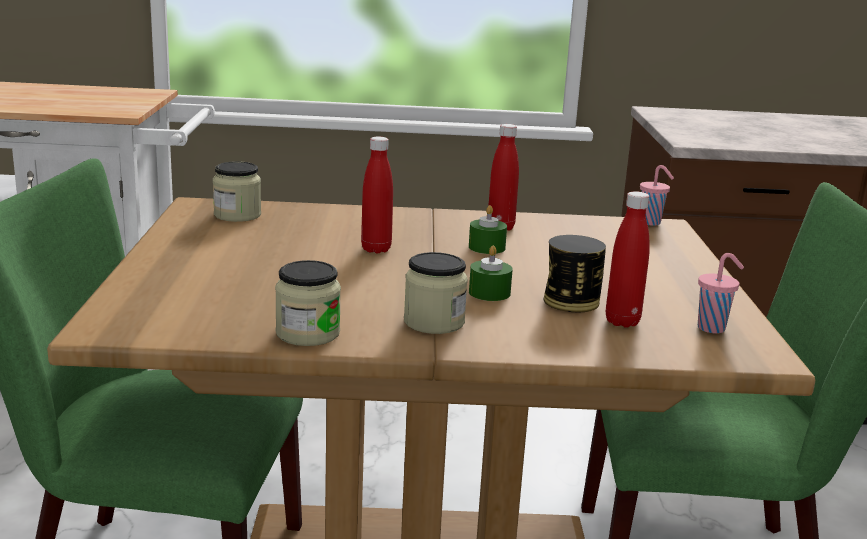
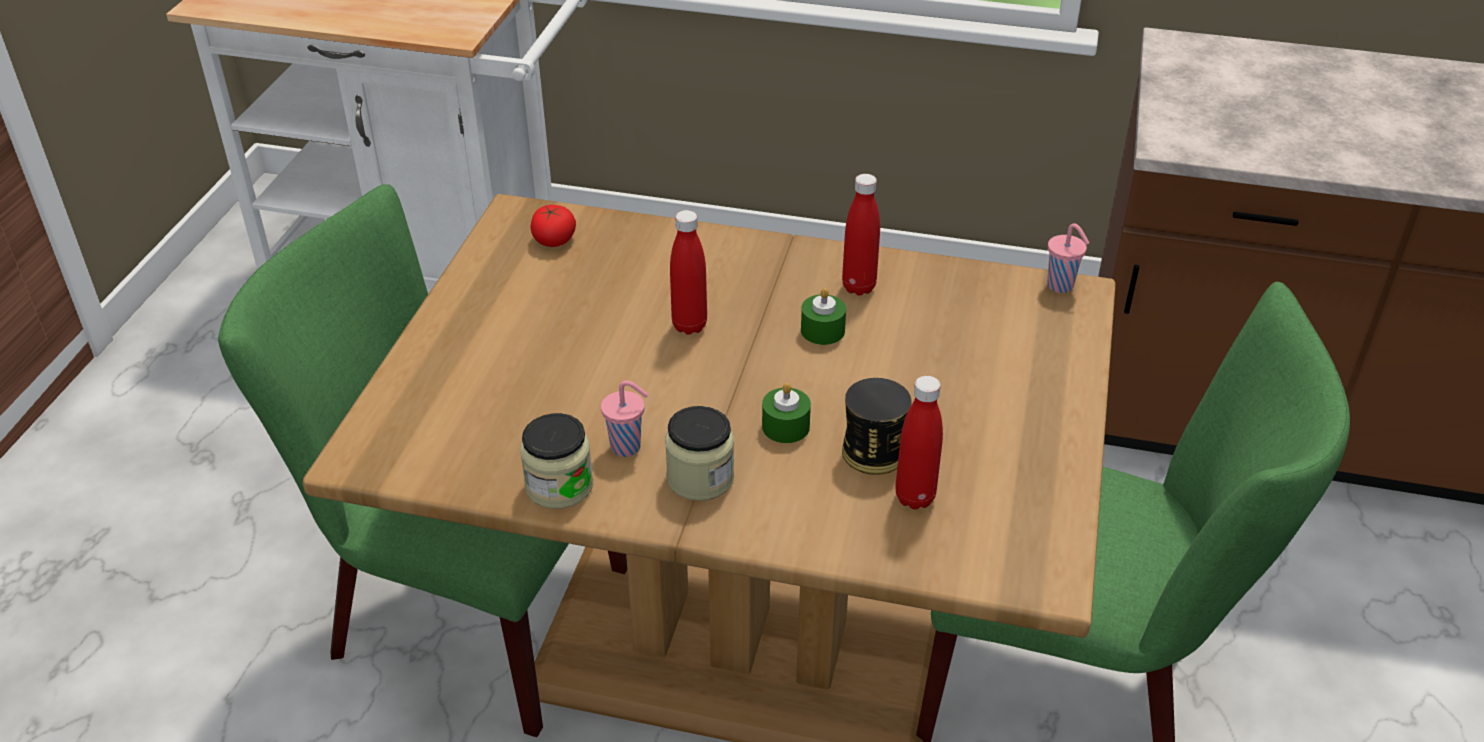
camera: 15 degrees right, 20 degrees up
jar [213,161,261,222] -> tomato [531,205,576,247]
pink cup [698,253,744,333] -> pink cup moved to [601,380,648,457]

